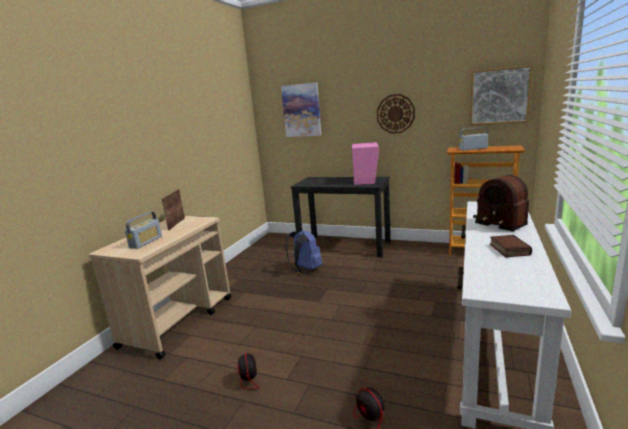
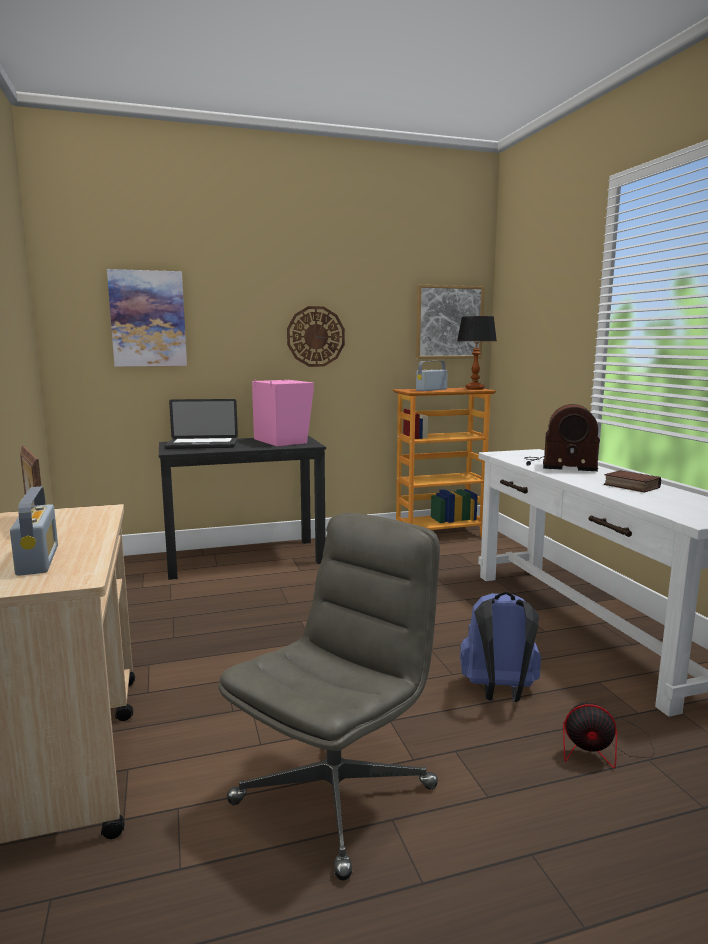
camera: 40 degrees left, 5 degrees down
fan [189,353,259,389] -> grey office chair [218,513,440,880]
blue backpack [285,230,322,274] -> blue backpack moved to [460,592,541,702]
none -> laptop [165,399,238,449]
none -> table lamp [457,316,497,390]

